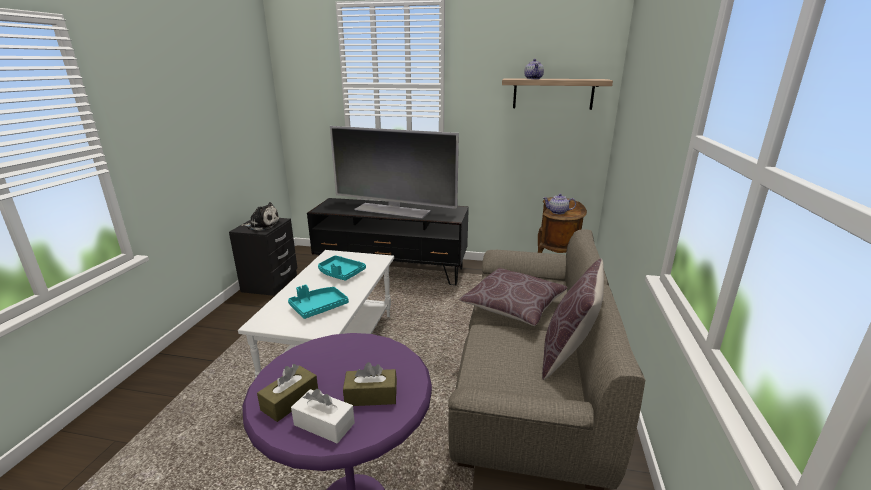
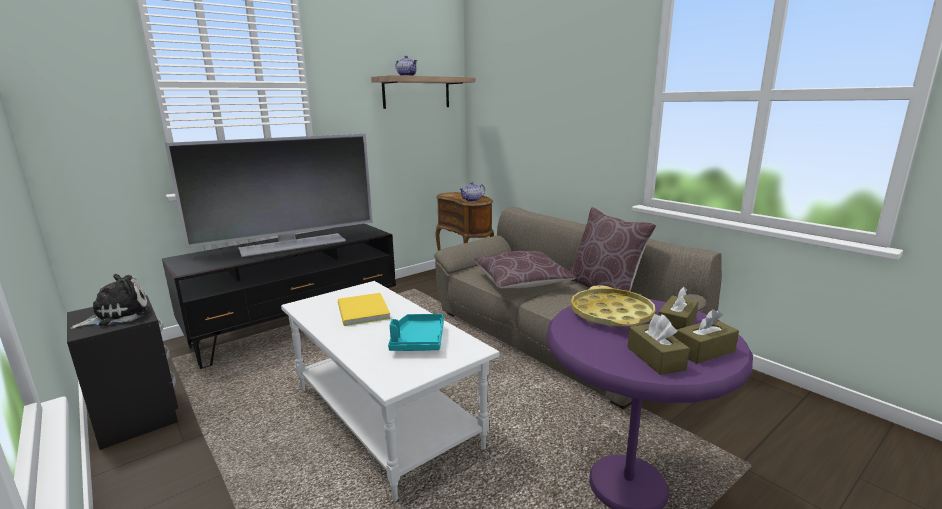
camera: 50 degrees left, 5 degrees down
white tissue box [291,389,355,443] -> brown tissue box [675,309,739,364]
turquoise tray [318,255,366,281] -> yellow book [338,293,391,326]
none -> yellow tray [571,286,655,327]

